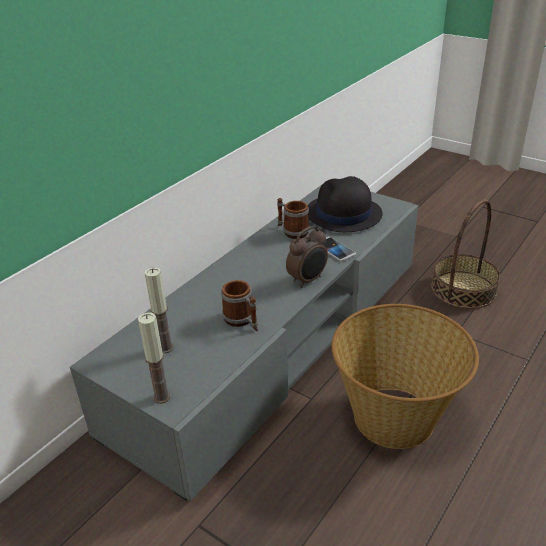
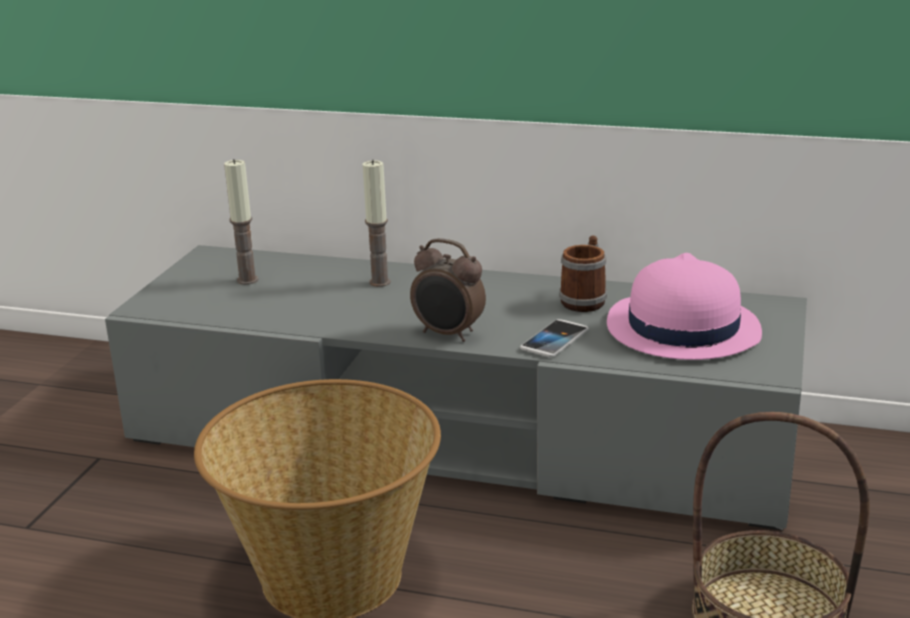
camera: 70 degrees right, 10 degrees down
candle [138,313,171,404] -> candle moved to [363,160,391,287]
mug [221,280,258,331] -> none
black hat [308,176,382,232] -> pink hat [607,253,762,360]

